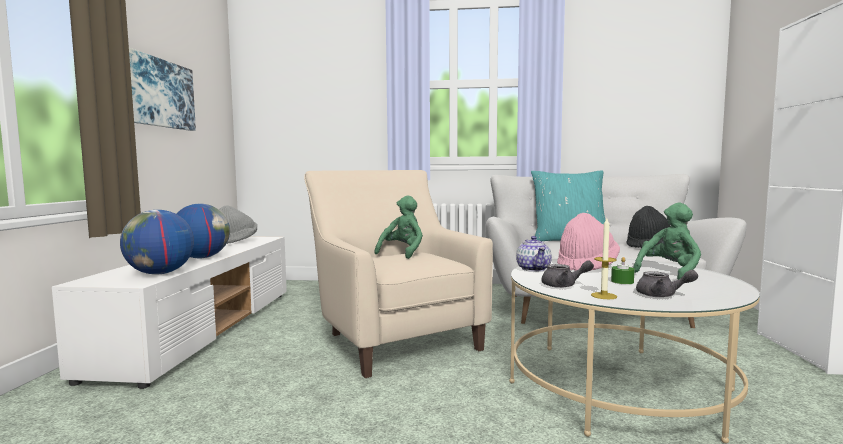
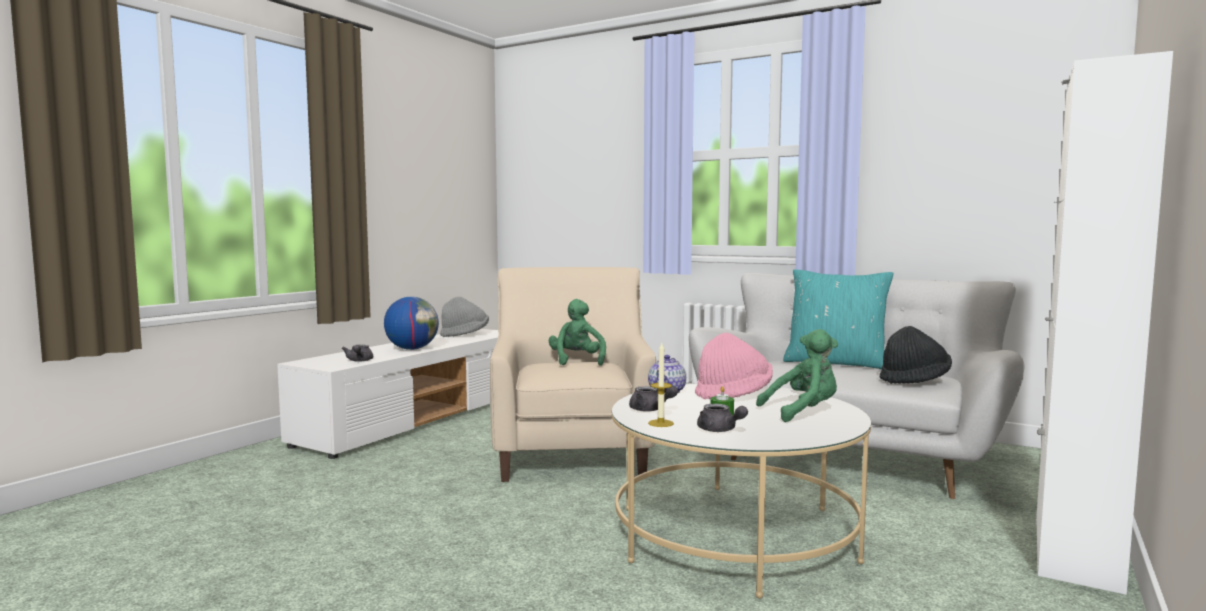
camera: 25 degrees right, 0 degrees up
globe [120,210,194,275] -> grey teapot [342,345,373,362]
picture [129,48,196,131] -> none
green plush toy [374,195,423,259] -> green plush toy turned 60 degrees counterclockwise [549,299,606,366]

